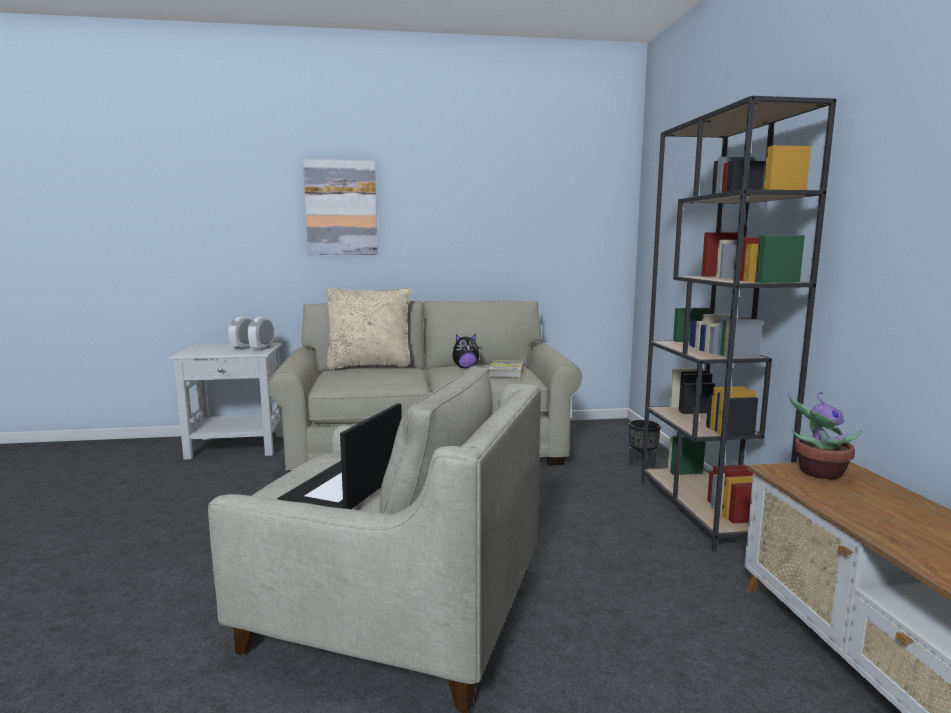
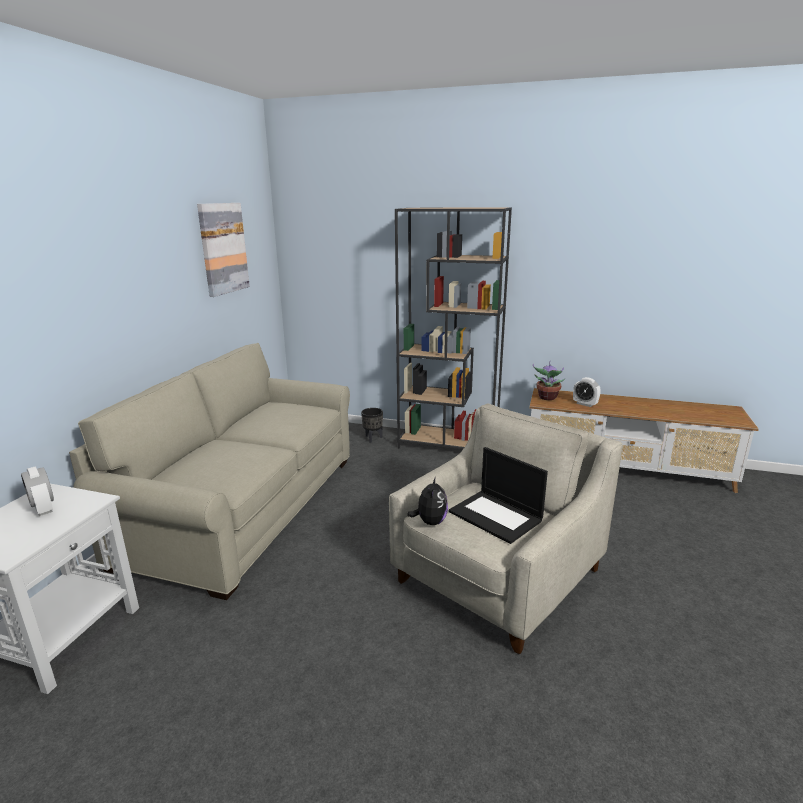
camera: 65 degrees left, 10 degrees up
alarm clock [247,317,274,351] -> alarm clock moved to [573,377,601,407]
picture [303,159,378,255] -> picture moved to [197,203,250,297]
beige pillow [326,288,411,370] -> none
plush toy [453,334,479,368] -> plush toy moved to [407,476,448,525]
book [488,360,524,378] -> none

